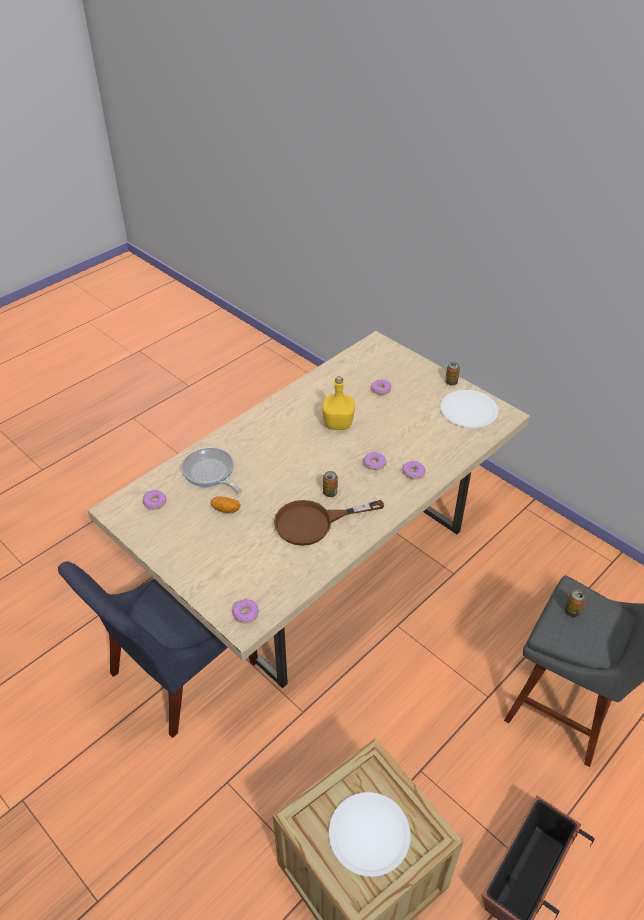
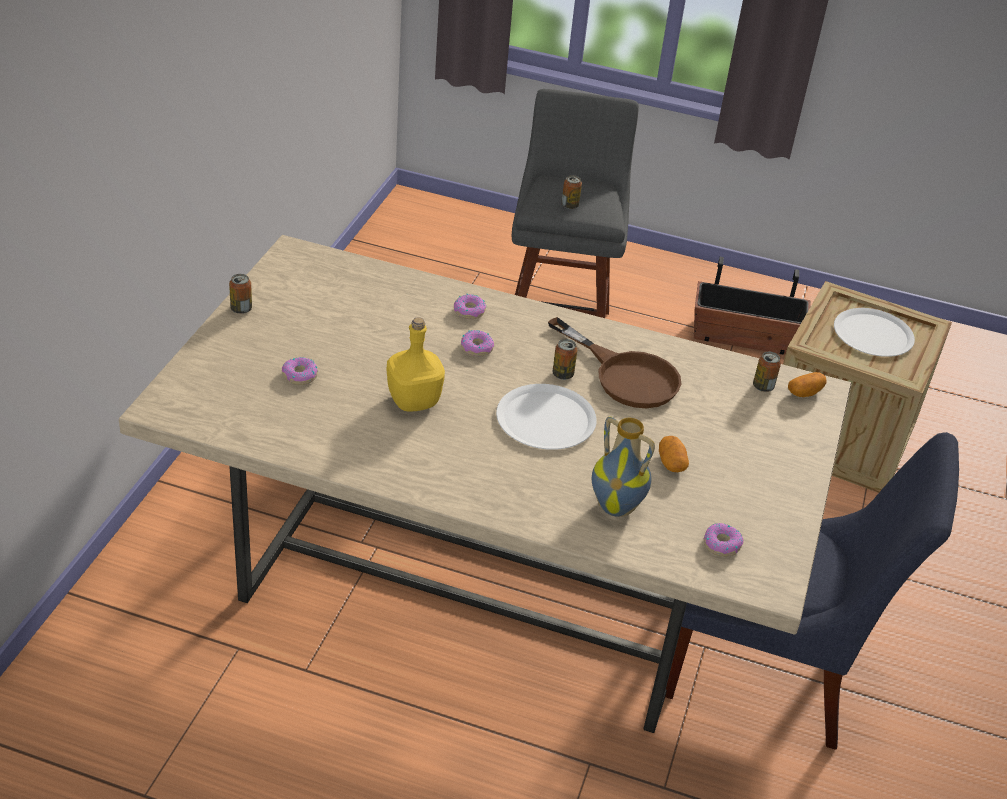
camera: 120 degrees left, 5 degrees down
frying pan [181,447,242,493] -> vase [592,416,655,517]
donut [232,599,259,624] -> potato [788,372,827,397]
white plate [440,390,498,428] -> white plate moved to [496,384,597,450]
none -> can [753,352,781,392]

